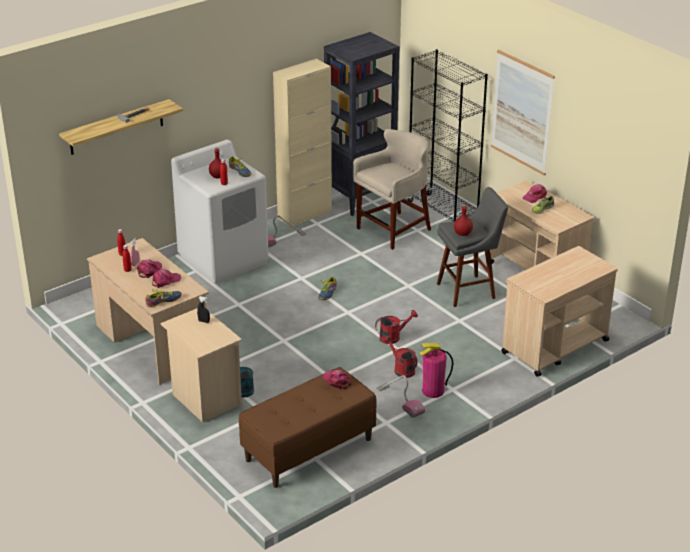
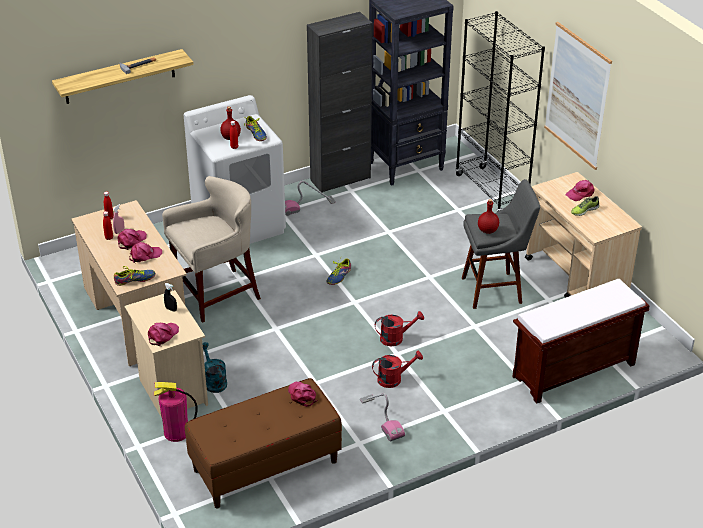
camera: 10 degrees right, 5 degrees up
beige cabinet [273,59,332,228] -> black cabinet [307,12,373,193]
beige stool [353,129,431,250] -> beige stool moved to [162,176,261,323]
red watering can [384,336,418,378] -> red watering can turned 105 degrees clockwise [372,351,423,388]
fire extinguisher [420,343,454,398] -> fire extinguisher moved to [154,382,198,442]
beige cart [501,246,618,377] -> brown bench [513,279,650,403]
none -> pink cap [148,323,179,346]

